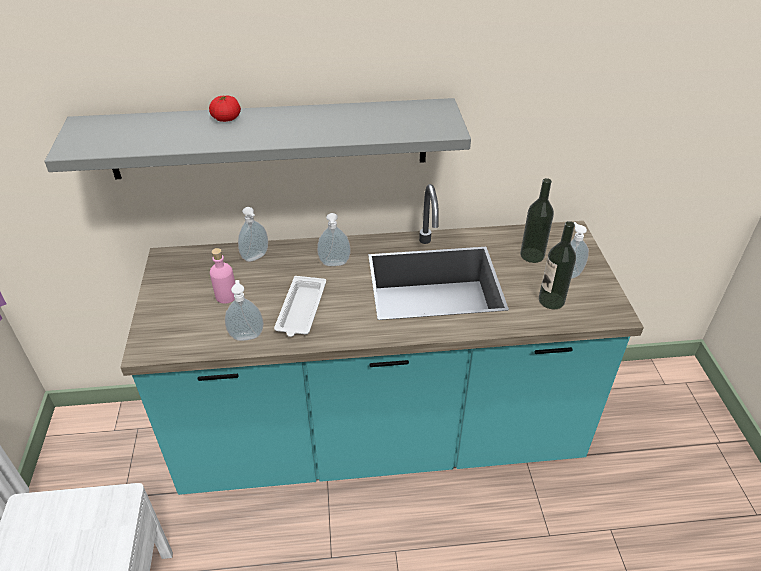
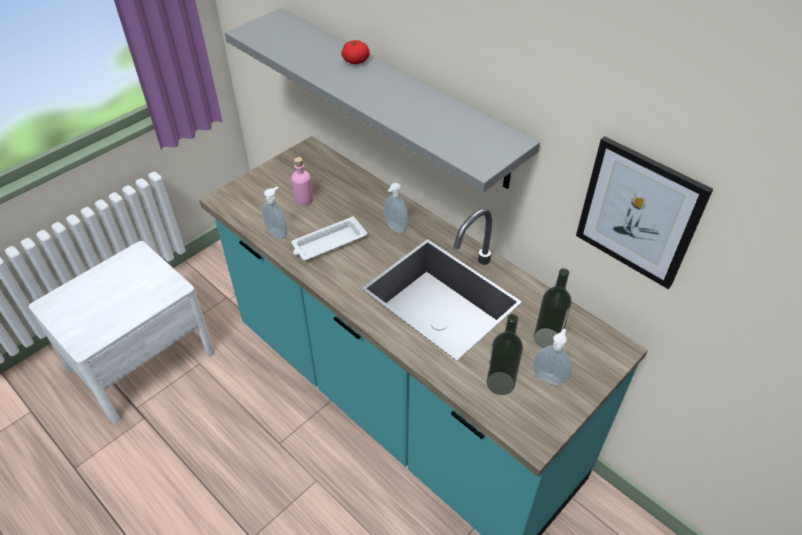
camera: 50 degrees right, 5 degrees up
soap dispenser [238,207,268,262] -> none
none -> picture [576,136,713,289]

